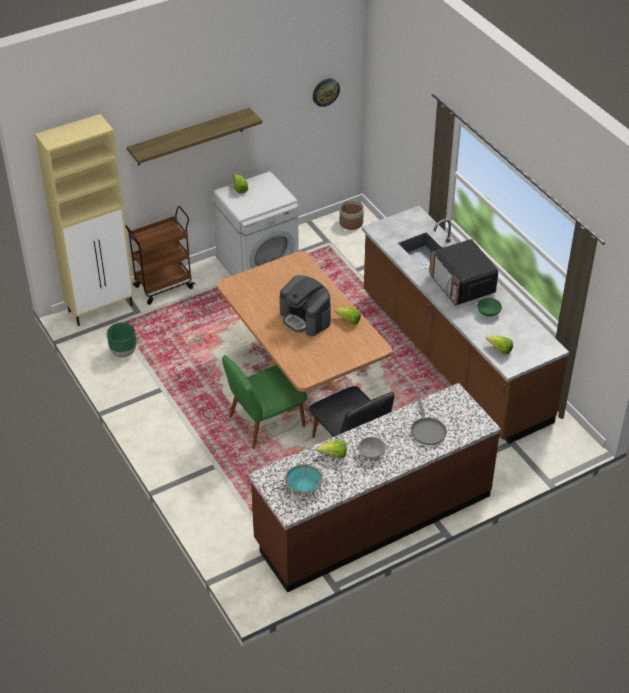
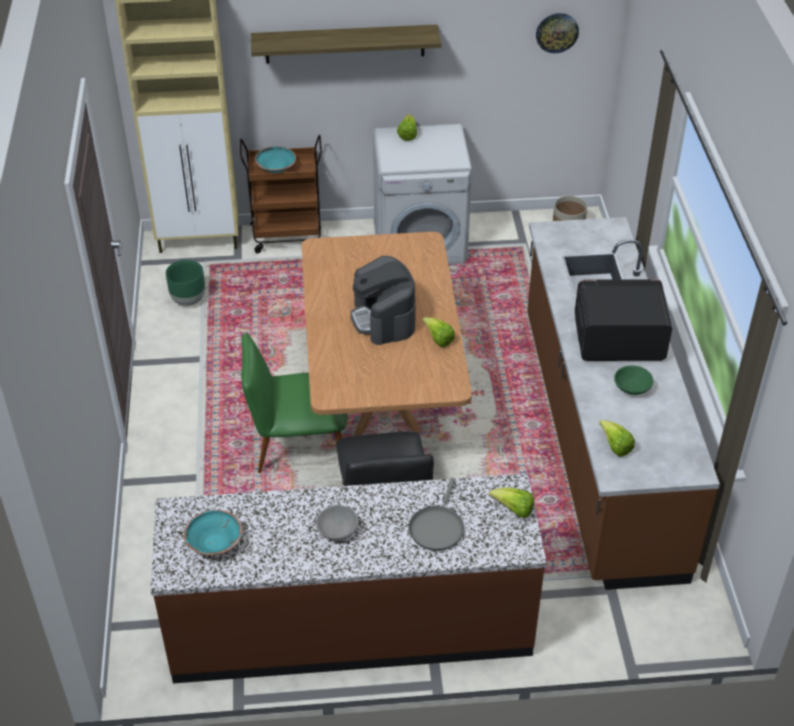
camera: 25 degrees right, 0 degrees up
lettuce [316,440,347,458] -> lettuce moved to [489,488,534,518]
microwave [429,239,498,305] -> microwave turned 90 degrees clockwise [575,279,672,361]
none -> turquoise bowl [255,146,296,173]

